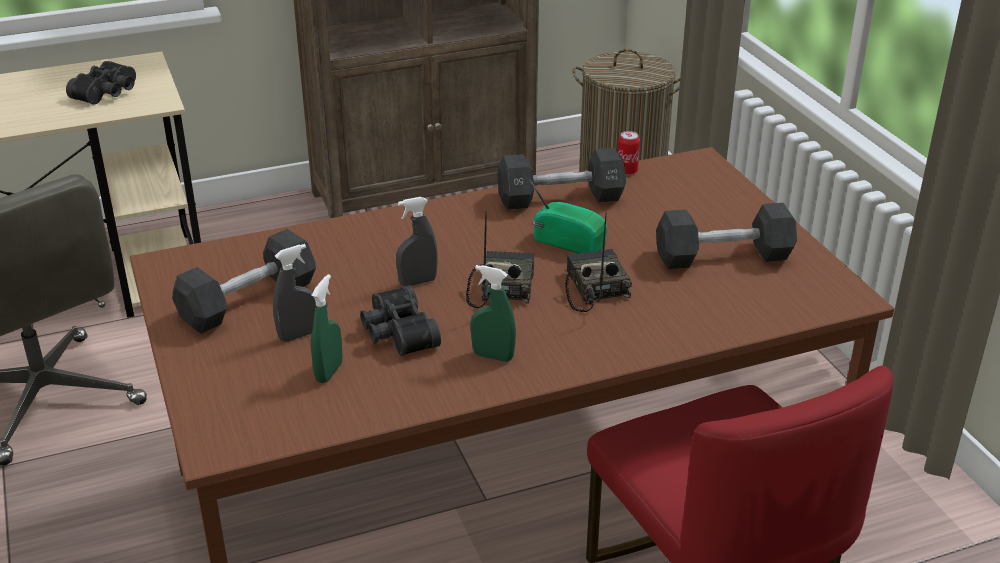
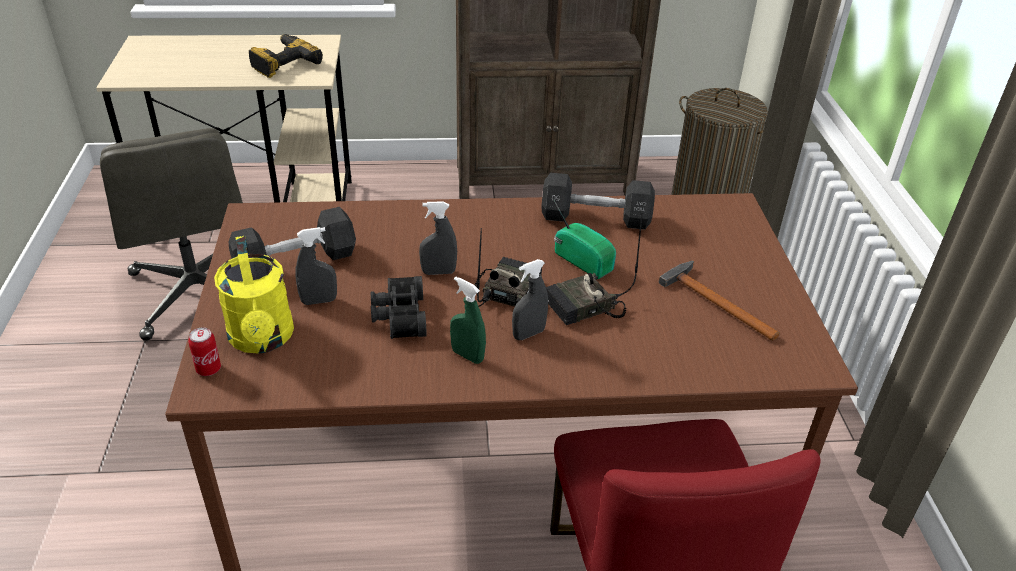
camera: 15 degrees right, 5 degrees up
black binoculars [66,61,136,104] -> power drill [249,34,323,78]
green spray bottle [311,274,343,383] -> none
radio [565,212,632,312] -> radio turned 120 degrees counterclockwise [546,214,642,325]
can [618,131,640,175] -> can moved to [188,327,221,376]
black dumbbell [656,203,797,269] -> hammer [659,260,780,341]
none -> yellow watering can [214,236,294,354]
none -> grey spray bottle [512,259,548,340]

